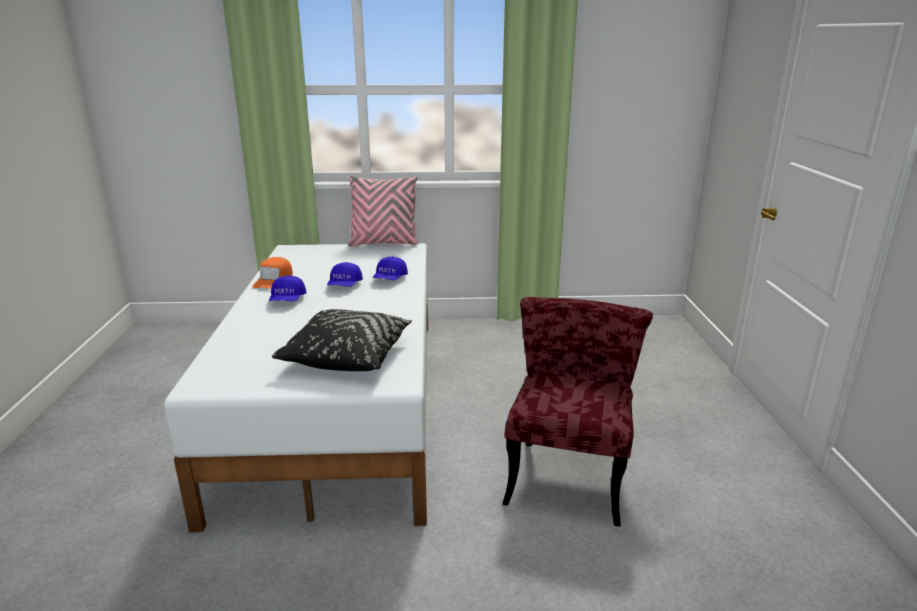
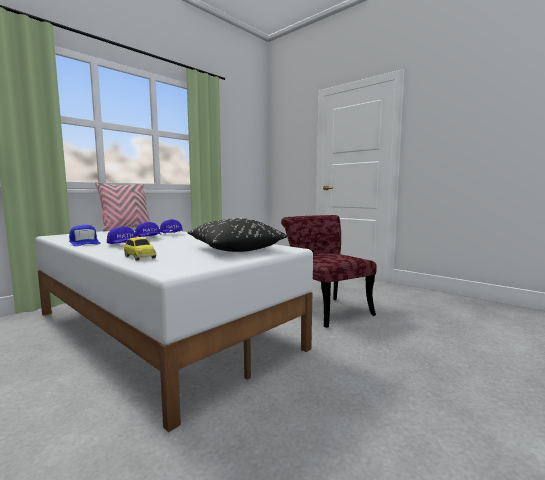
camera: 45 degrees left, 15 degrees down
orange cap [252,257,293,289] -> blue cap [69,225,101,246]
none -> toy car [124,237,157,261]

